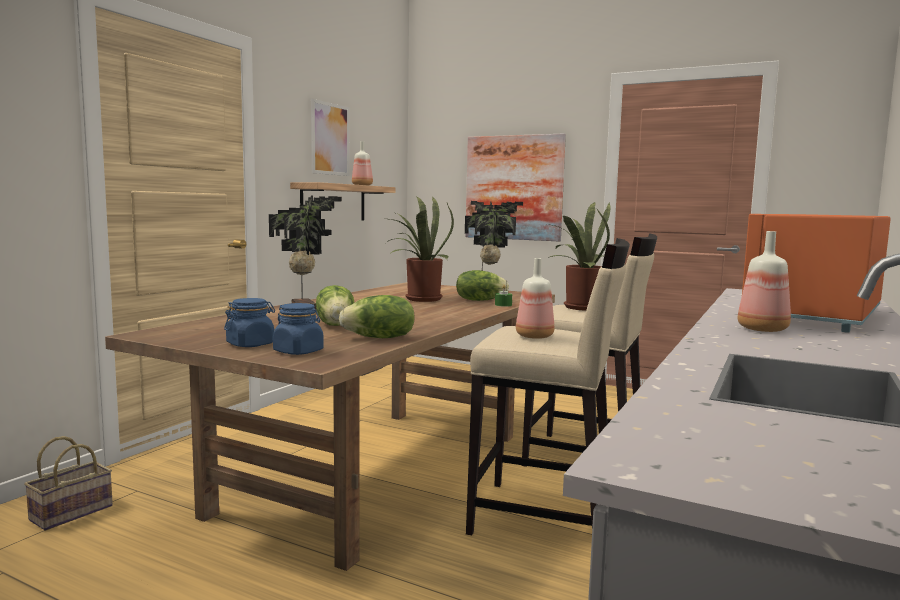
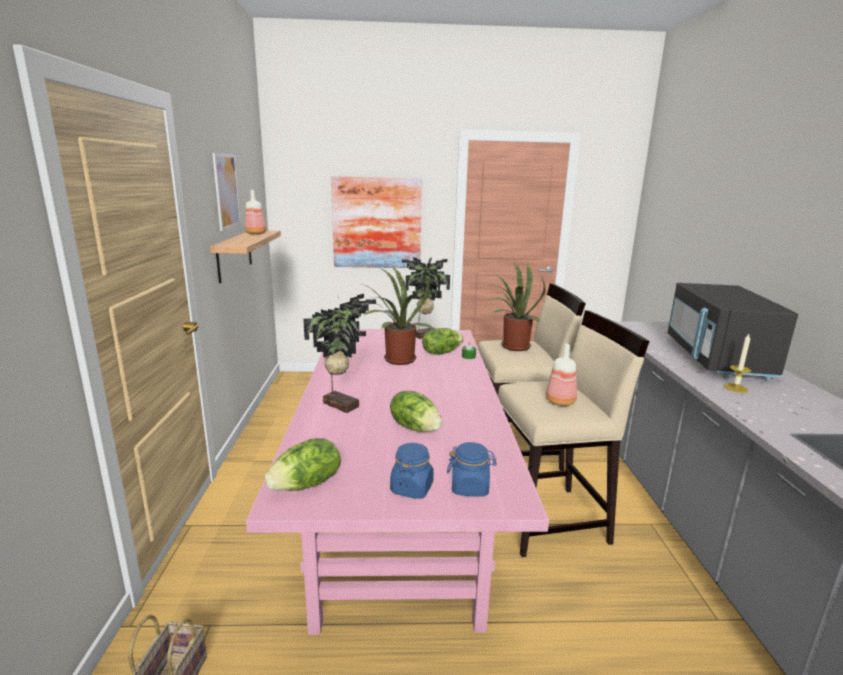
camera: 30 degrees left, 10 degrees up
brown dining table [105,282,555,571] -> pink dining table [246,329,549,635]
lettuce [339,295,414,338] -> lettuce moved to [265,438,341,491]
bottle [738,231,791,332] -> candle [724,334,751,393]
orange microwave [742,214,891,333] -> black microwave [668,283,798,381]

